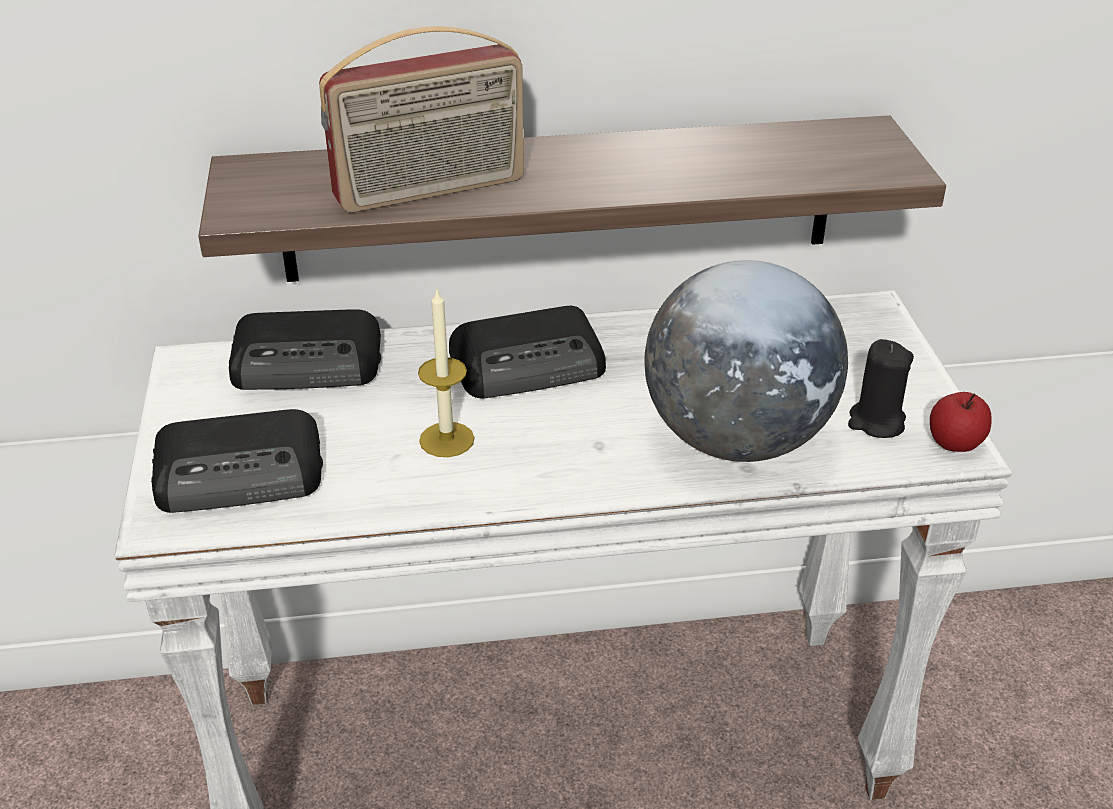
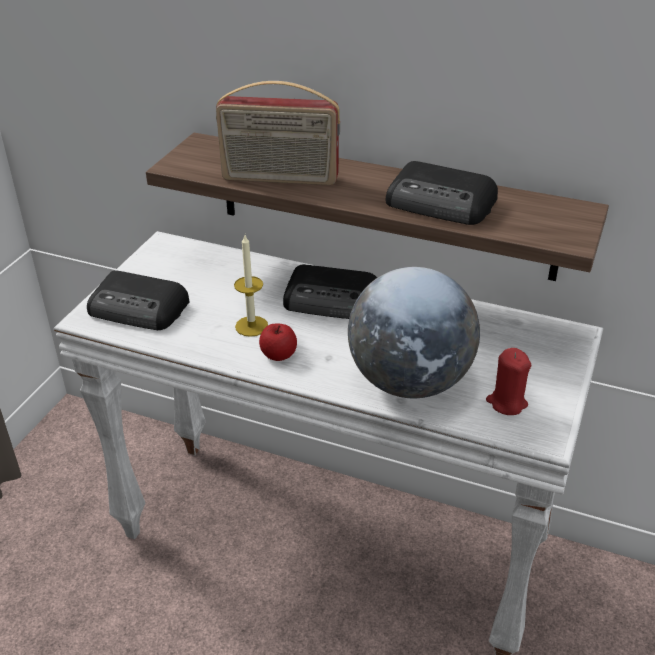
camera: 30 degrees right, 0 degrees up
radio [229,309,381,390] -> radio moved to [385,161,498,225]
black candle [848,339,914,438] -> red candle [486,348,532,415]
apple [930,392,992,452] -> apple moved to [259,324,297,361]

